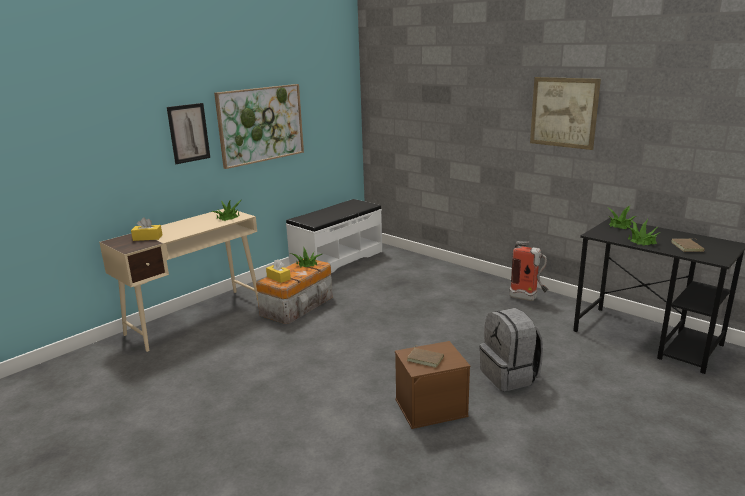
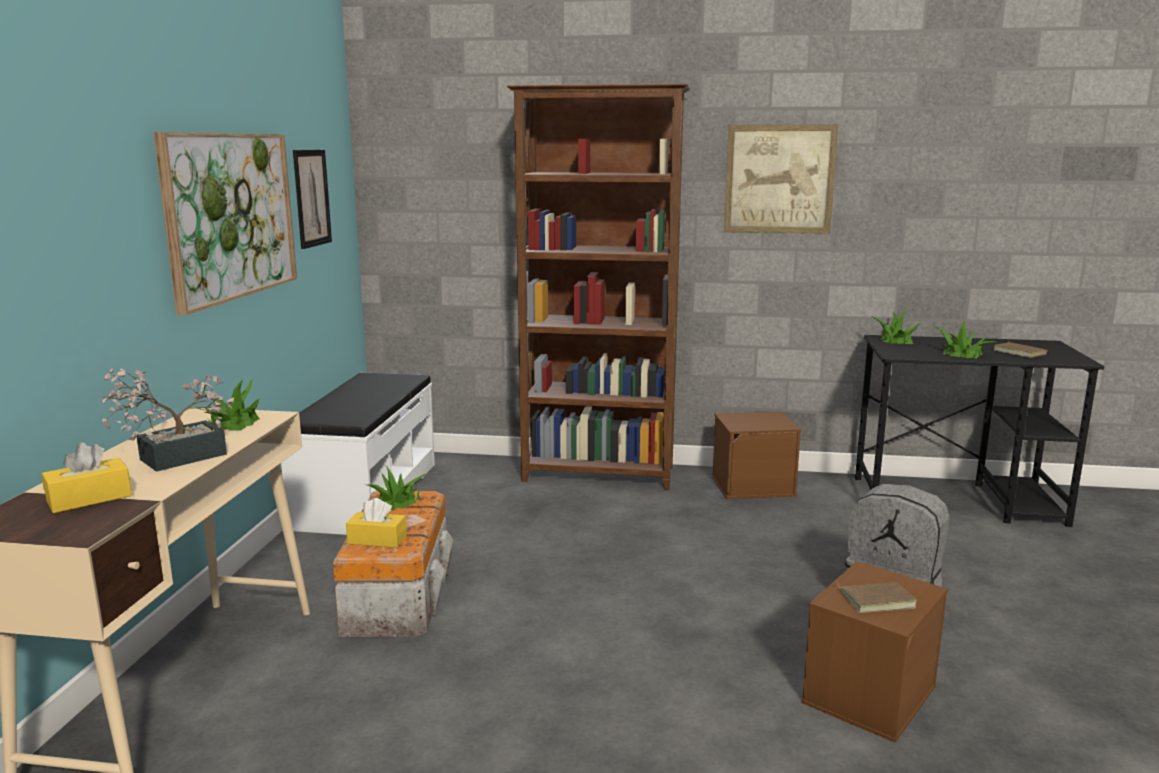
camera: 35 degrees left, 5 degrees down
picture [167,103,210,164] -> picture moved to [293,150,332,249]
fire extinguisher [509,241,549,301] -> brown storage box [712,412,801,499]
none -> potted plant [101,368,234,472]
none -> brown bookcase [507,84,690,490]

